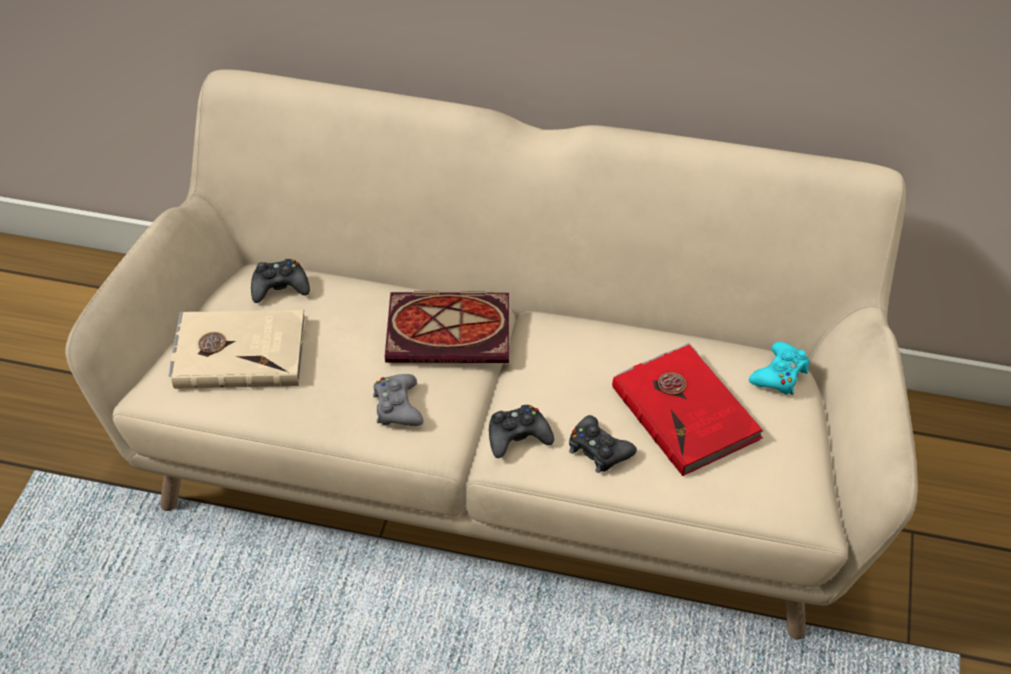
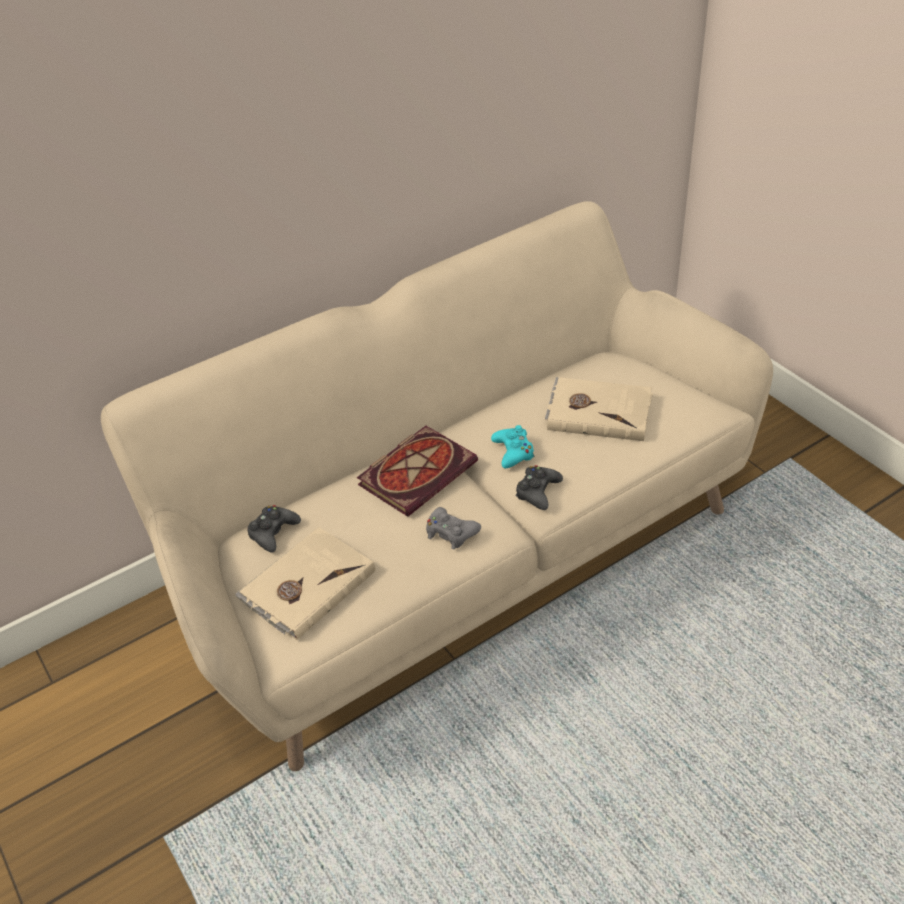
camera: 45 degrees left, 5 degrees down
black game controller [569,415,637,473] -> none
red book [612,343,764,476] -> beige book [545,377,653,441]
turquoise game controller [749,342,810,395] -> turquoise game controller moved to [491,425,535,468]

